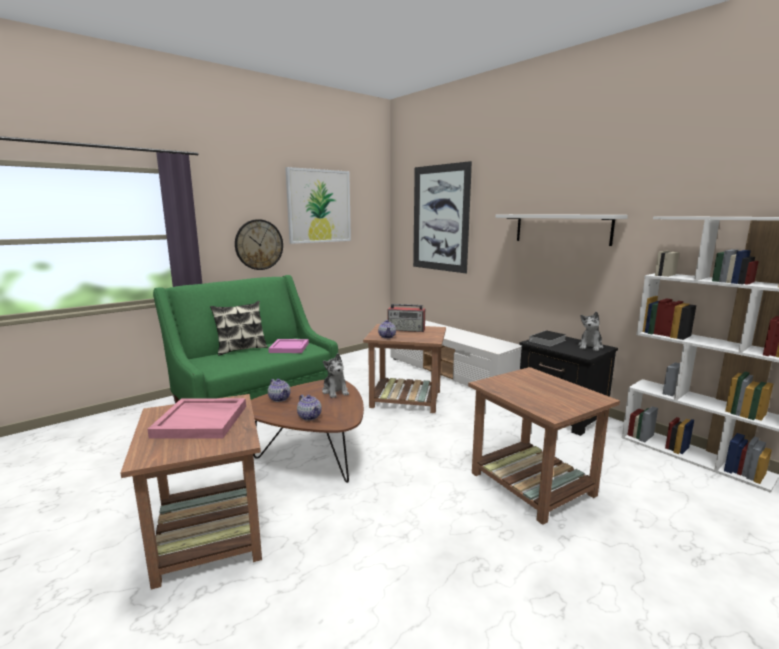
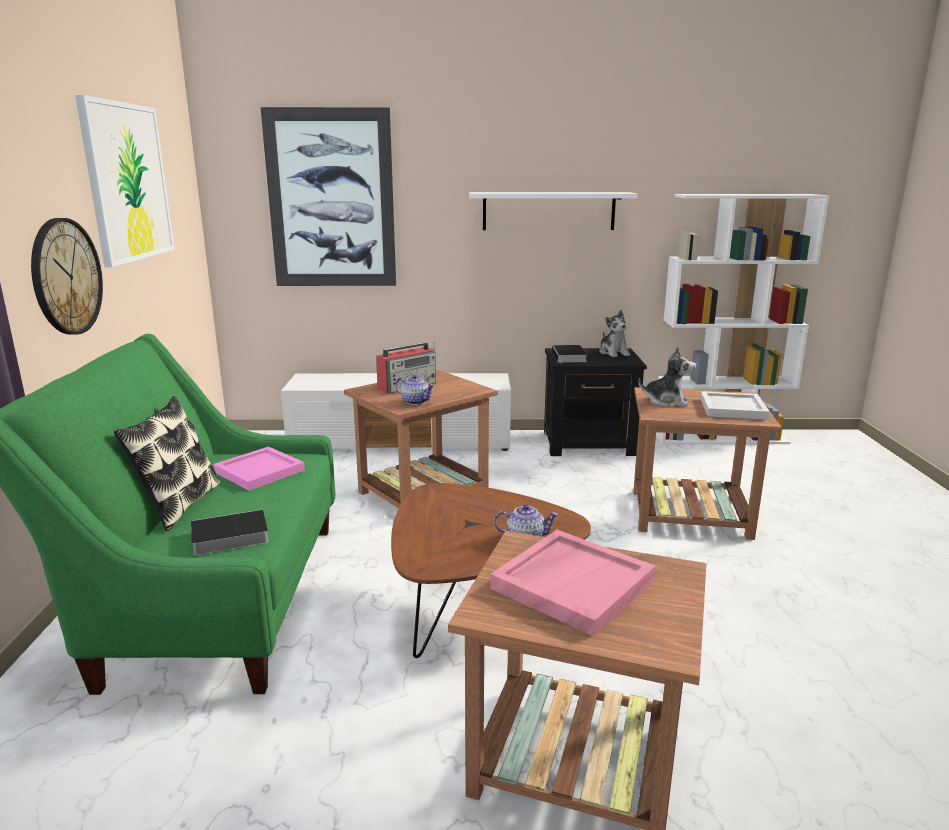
camera: 50 degrees left, 5 degrees up
teapot [268,379,290,402] -> none
plush toy [322,353,349,398] -> plush toy moved to [638,347,697,407]
none -> book [178,509,269,556]
none -> white tray [700,391,770,420]

